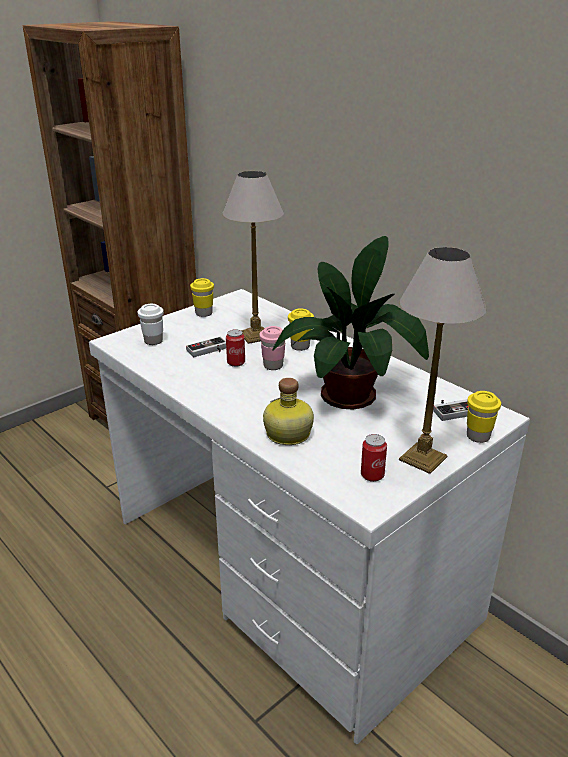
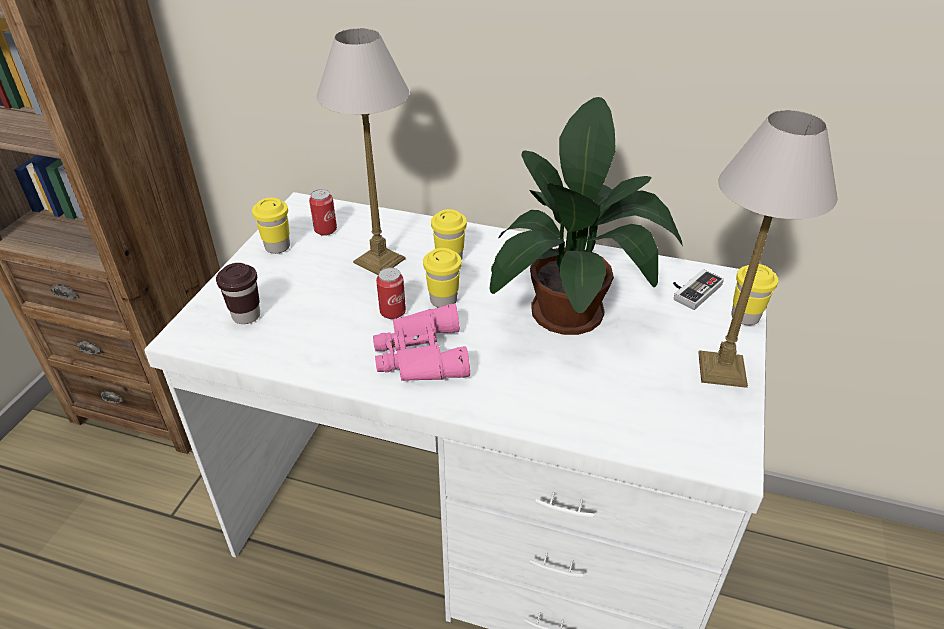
camera: 30 degrees left, 10 degrees up
white cup [138,304,164,345] -> brown cup [216,263,260,324]
game controller [186,337,226,357] -> none
pink cup [259,326,285,370] -> yellow cup [423,248,462,308]
bottle [263,378,314,445] -> none
can [361,434,387,482] -> can moved to [309,189,337,236]
none -> pink binoculars [373,304,470,381]

